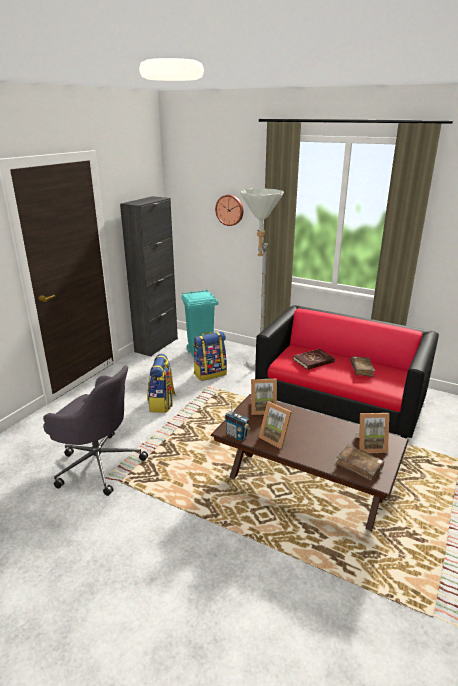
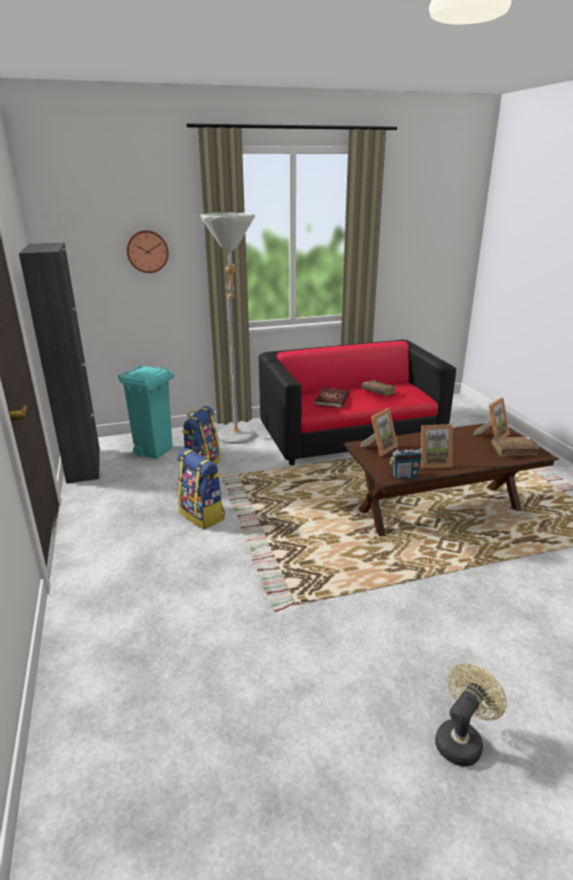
camera: 45 degrees left, 0 degrees up
grey office chair [43,366,148,496] -> none
none -> beige fan [435,663,507,767]

